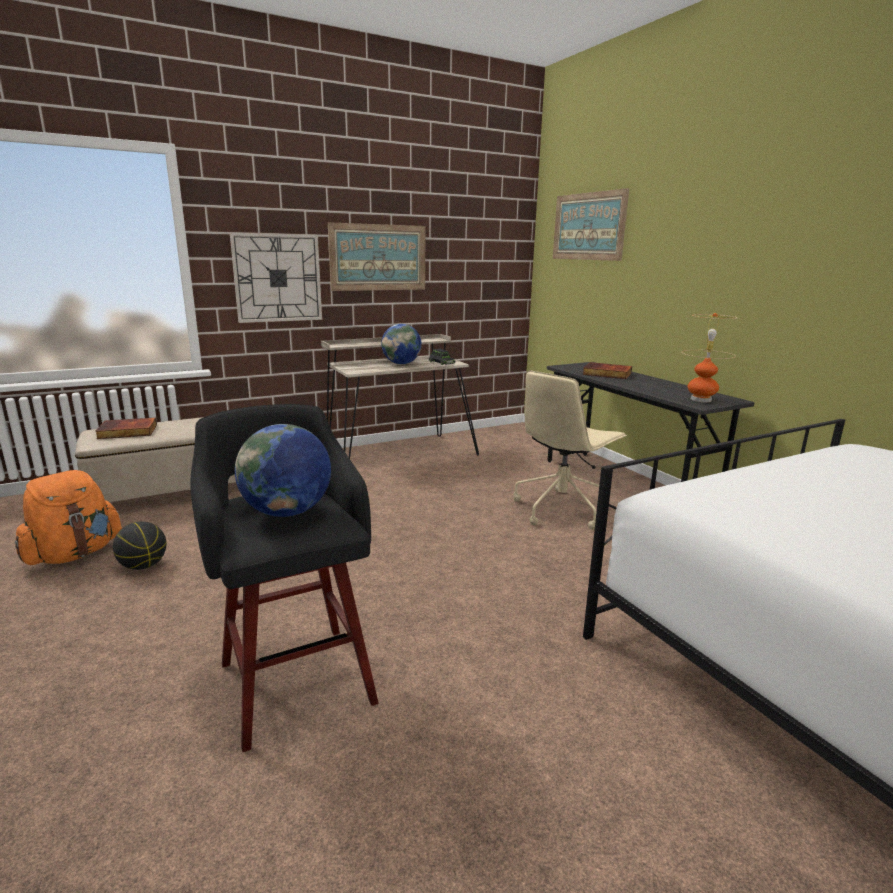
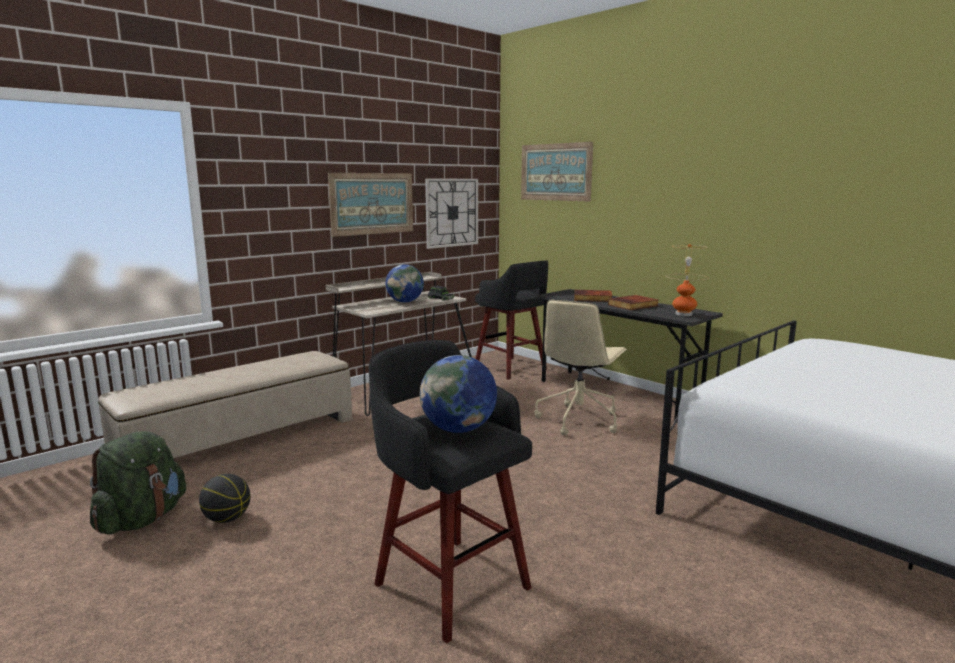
camera: 15 degrees left, 5 degrees down
orange backpack [15,470,122,565] -> green backpack [90,431,186,535]
book [95,417,157,439] -> book moved to [608,295,658,310]
wall clock [230,233,322,323] -> wall clock moved to [425,179,478,249]
none -> black stool [475,260,548,380]

